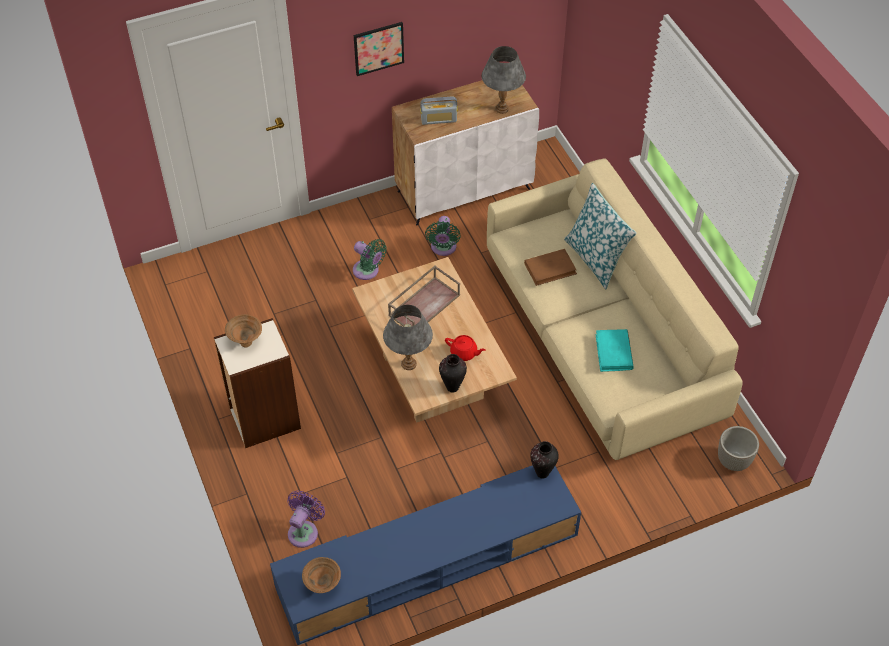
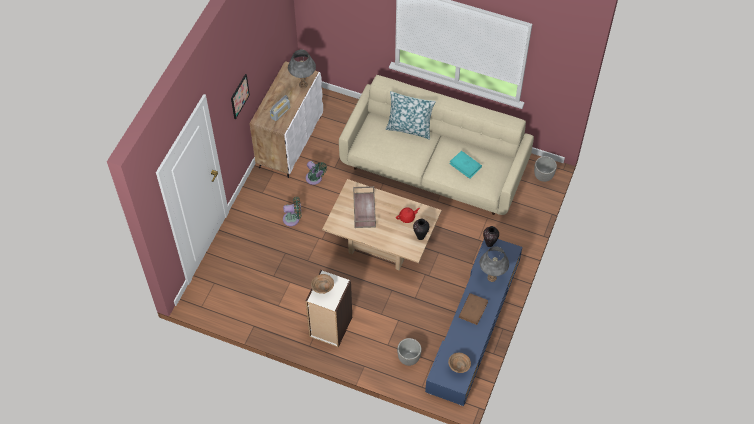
camera: 45 degrees left, 5 degrees up
purple fan [287,491,325,548] -> planter [397,338,422,366]
grey table lamp [383,305,433,370] -> grey table lamp moved to [480,246,509,282]
brown book [524,249,577,286] -> brown book moved to [459,293,488,325]

